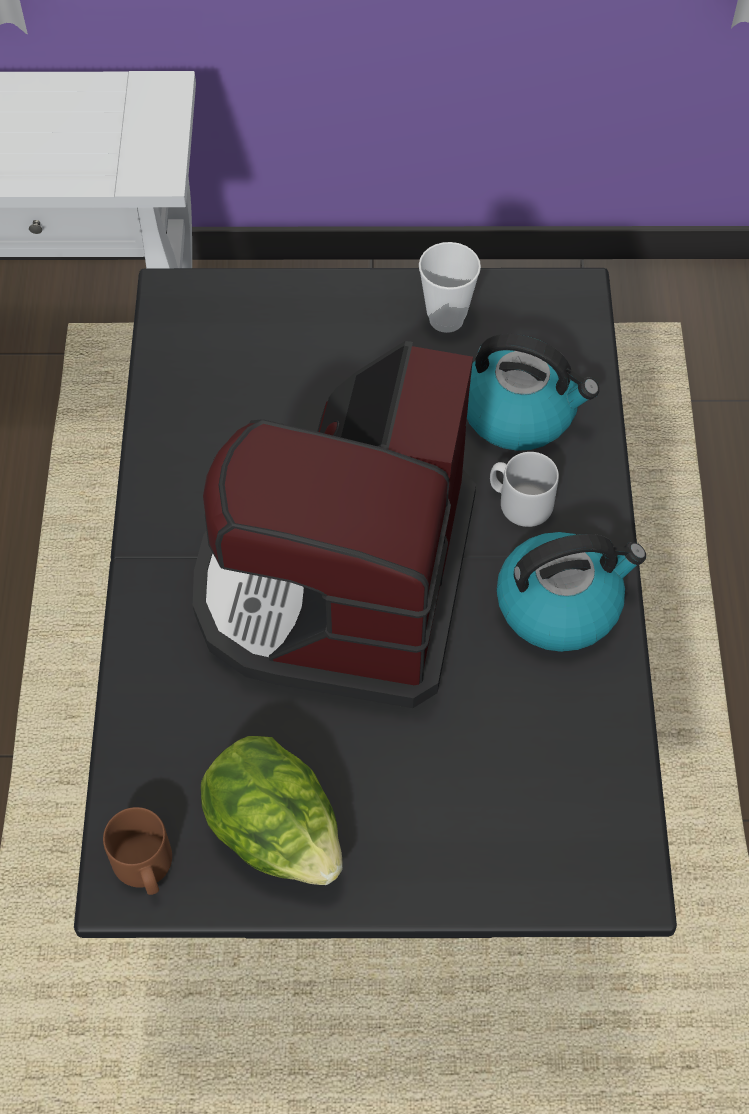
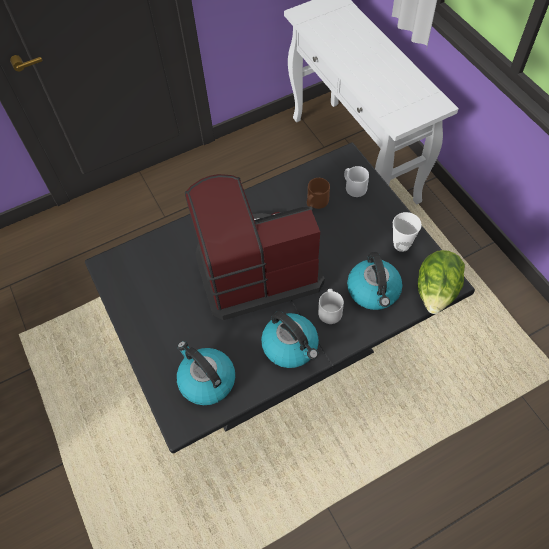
camera: 65 degrees right, 0 degrees up
brown mug [103,807,172,895] -> brown mug moved to [307,178,330,209]
lettuce [200,736,343,885] -> lettuce moved to [418,250,465,314]
none -> kettle [177,341,235,405]
none -> white mug [344,166,369,197]

